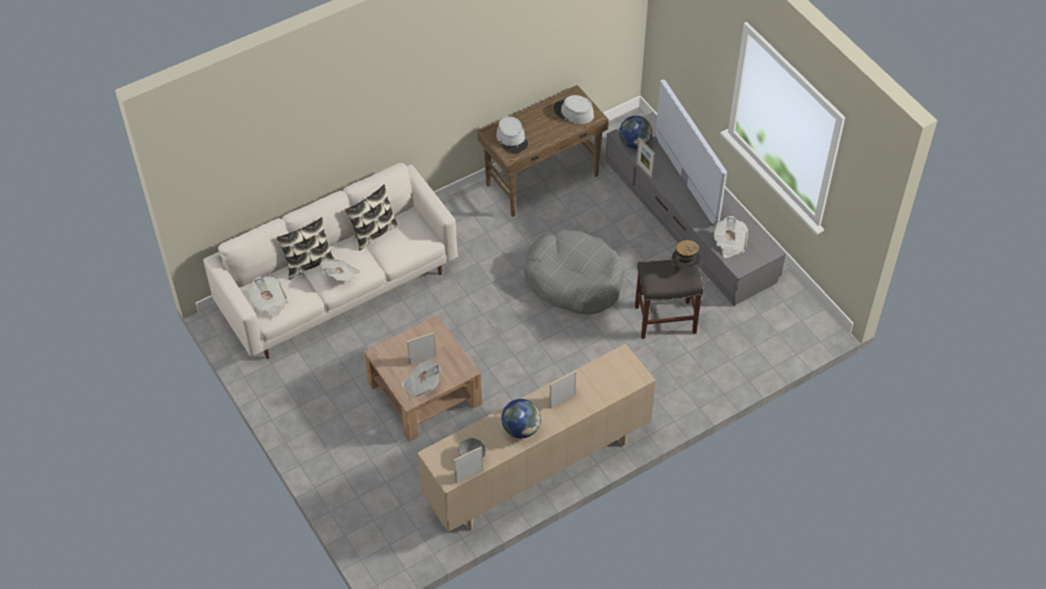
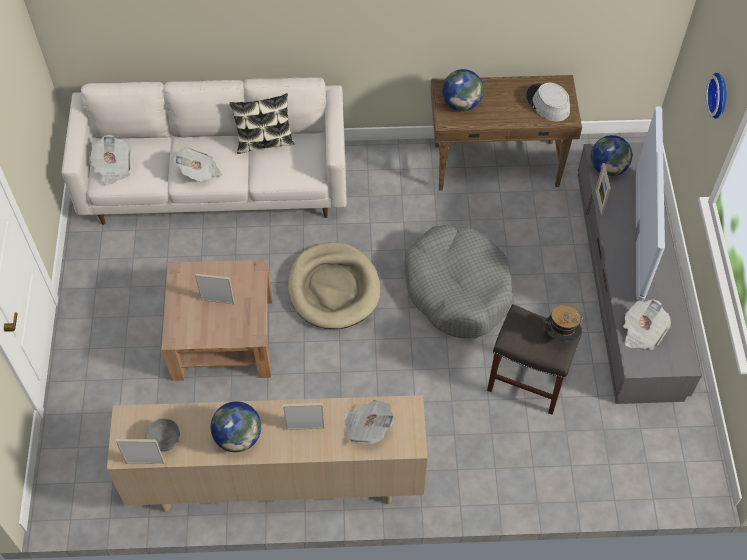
camera: 30 degrees right, 5 degrees up
pillow [276,217,335,279] -> none
newspaper [401,360,441,398] -> newspaper moved to [344,400,394,444]
grey hat [496,116,528,153] -> globe [442,69,484,111]
none -> beige dog bed [288,242,380,329]
none -> wall clock [706,73,727,119]

